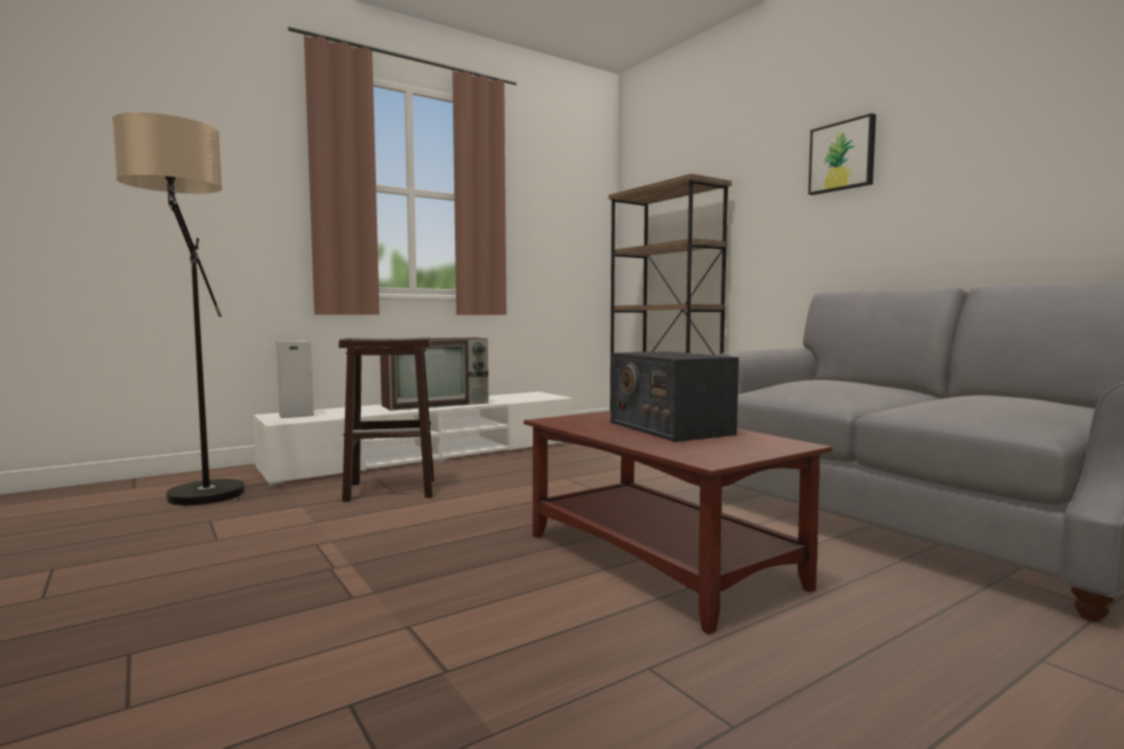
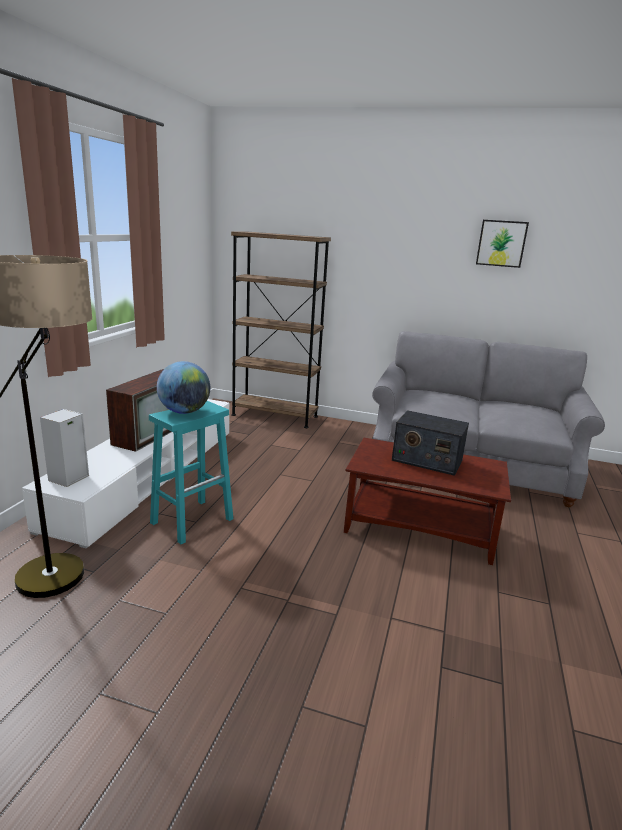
camera: 40 degrees left, 15 degrees up
brown stool [339,338,434,502] -> turquoise stool [149,401,233,544]
picture [808,113,876,195] -> picture moved to [476,220,529,268]
none -> globe [157,361,210,414]

